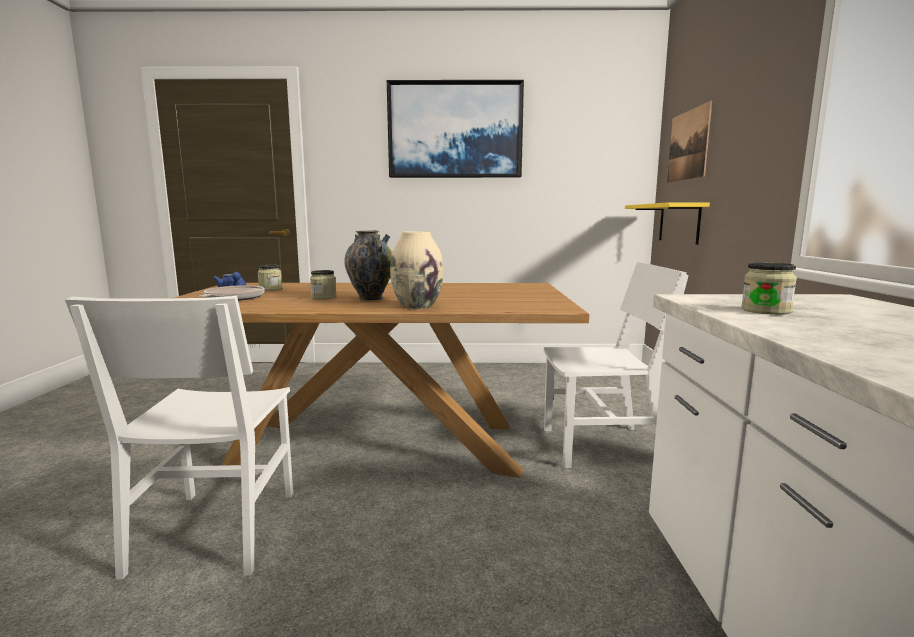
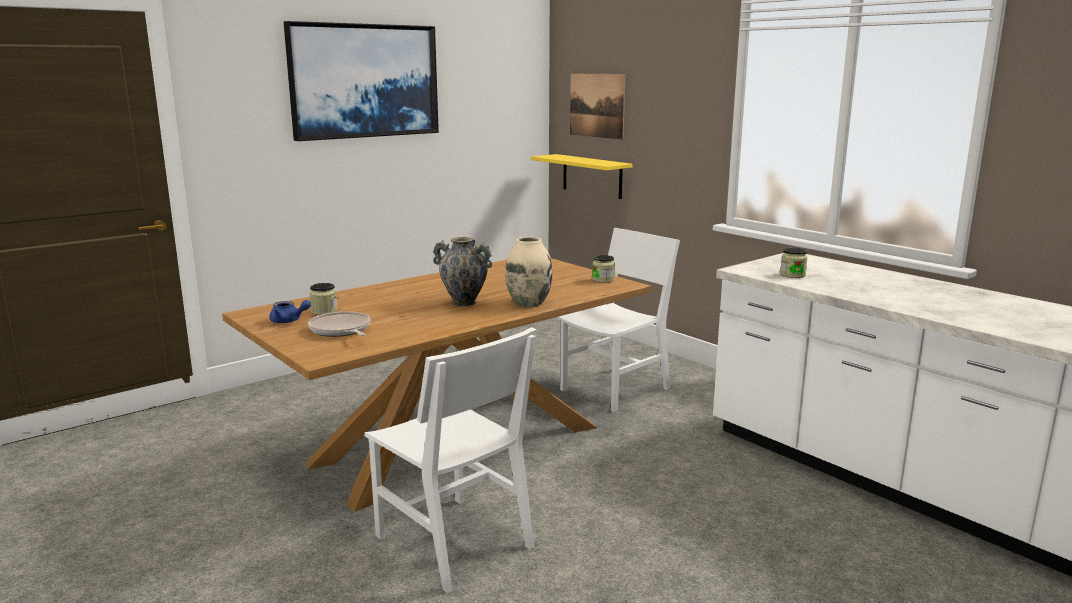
camera: 40 degrees left, 5 degrees up
jar [310,270,336,299] -> jar moved to [592,255,615,283]

